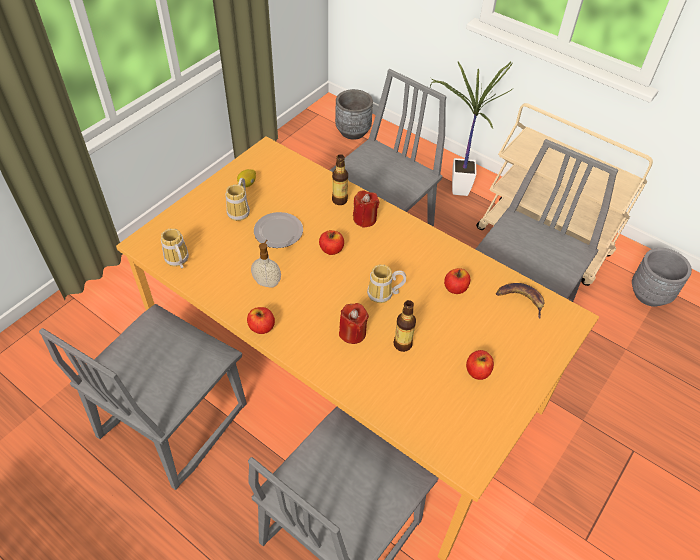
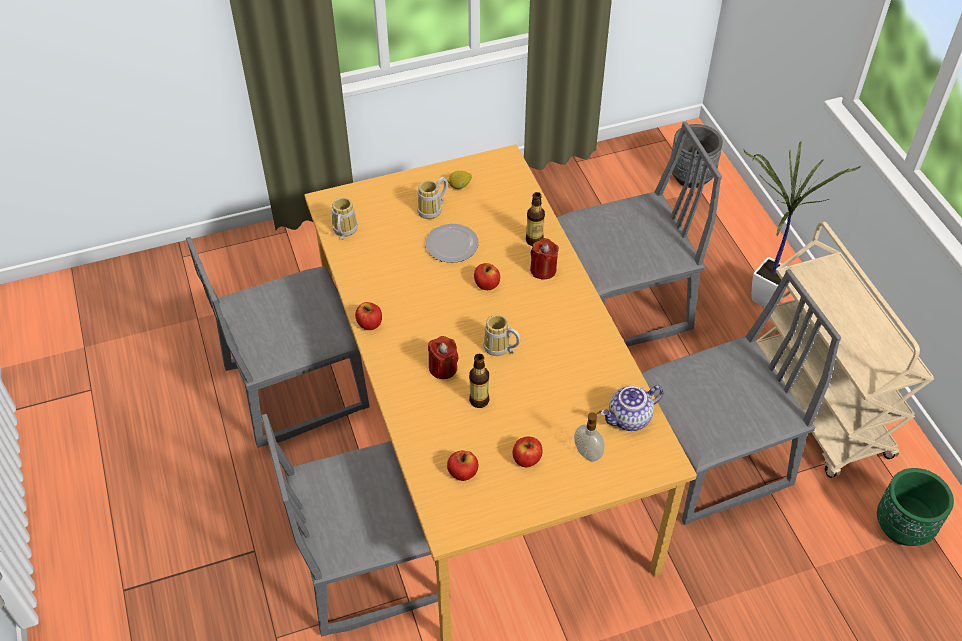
camera: 35 degrees right, 0 degrees up
soap dispenser [251,240,281,287] -> soap dispenser moved to [574,411,604,462]
apple [444,268,470,294] -> apple moved to [447,451,478,481]
banana [496,283,544,318] -> teapot [600,385,664,431]
grey planter [632,248,692,307] -> green planter [877,468,954,546]

